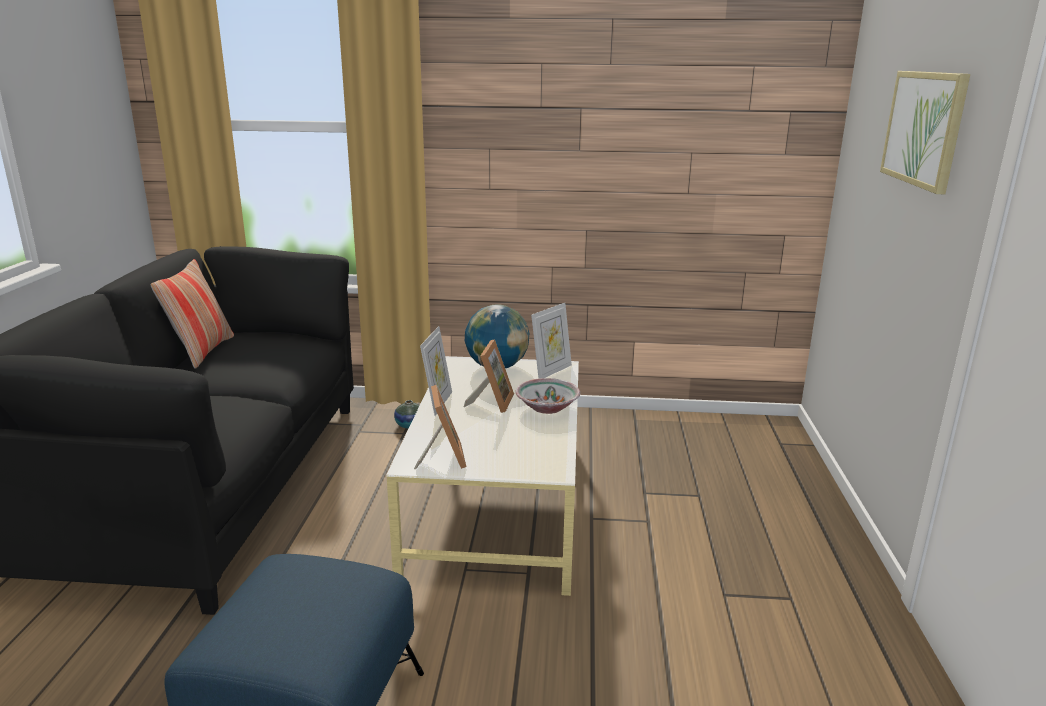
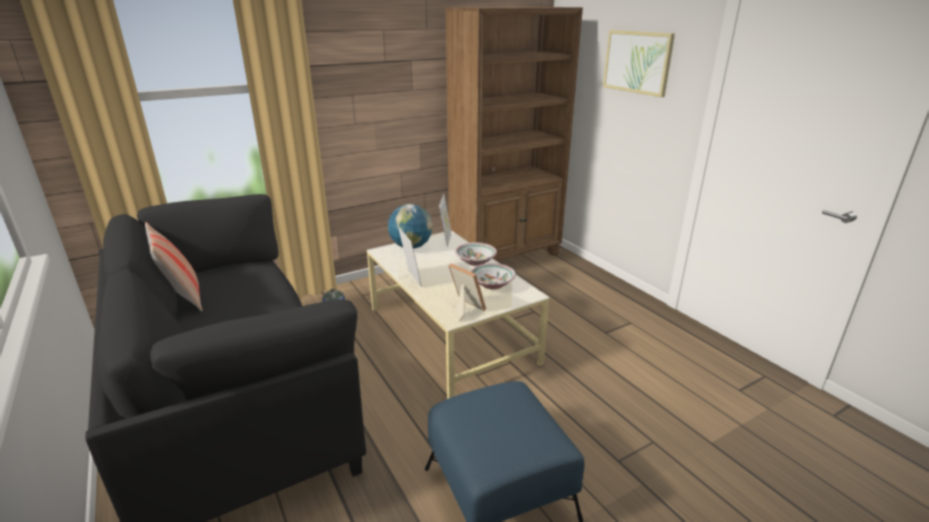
camera: 35 degrees left, 5 degrees up
picture frame [464,339,514,413] -> none
none -> brown bookcase [445,7,583,261]
none -> bowl [471,263,516,290]

